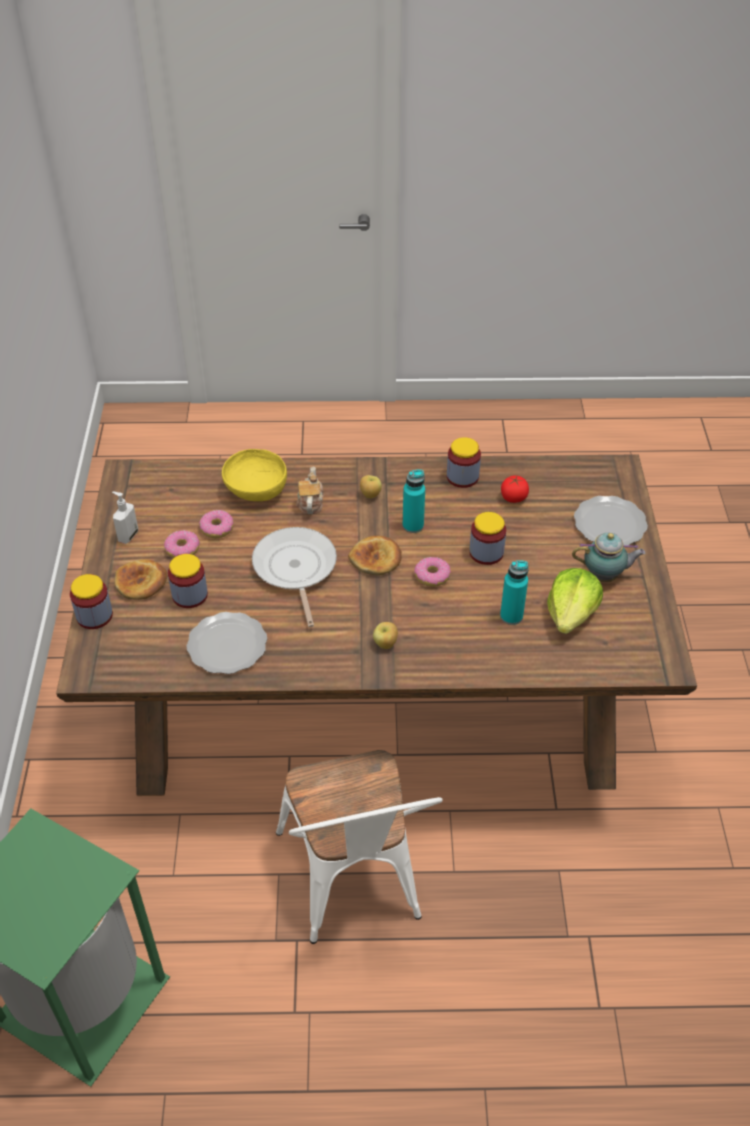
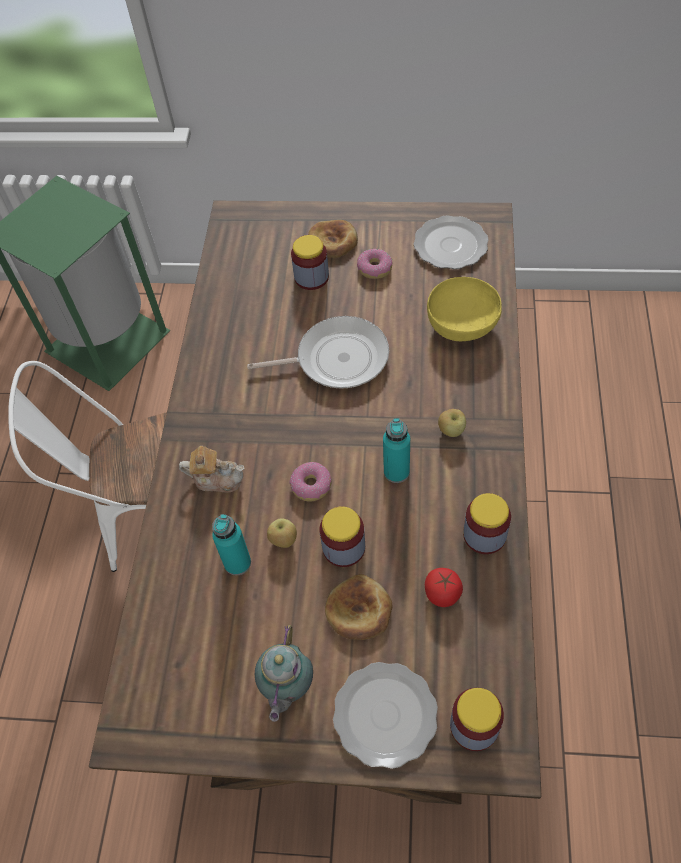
camera: 100 degrees right, 10 degrees up
jar [70,574,113,629] -> jar moved to [450,688,504,751]
soap dispenser [112,492,138,544] -> none
plate [186,612,267,674] -> plate moved to [414,215,489,269]
donut [199,510,234,538] -> none
teapot [296,466,324,514] -> teapot moved to [179,446,245,492]
bread [348,536,402,576] -> bread moved to [325,574,393,640]
apple [373,622,398,649] -> apple moved to [267,518,297,548]
lettuce [547,568,603,634] -> none

